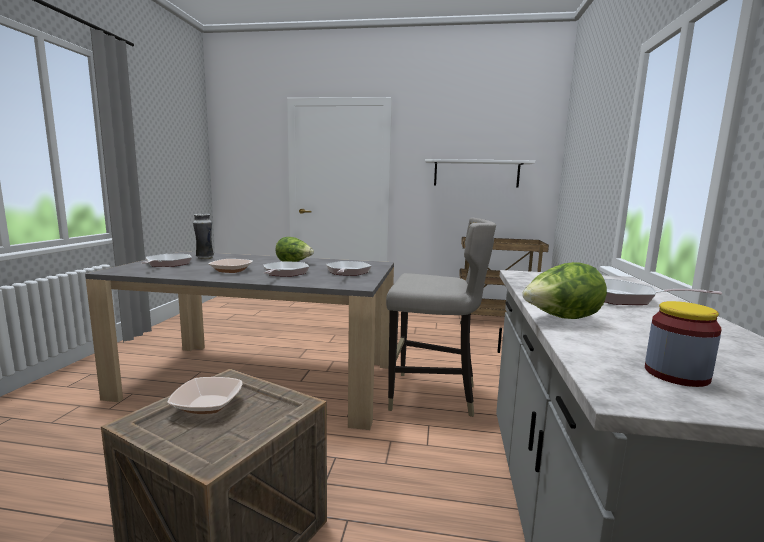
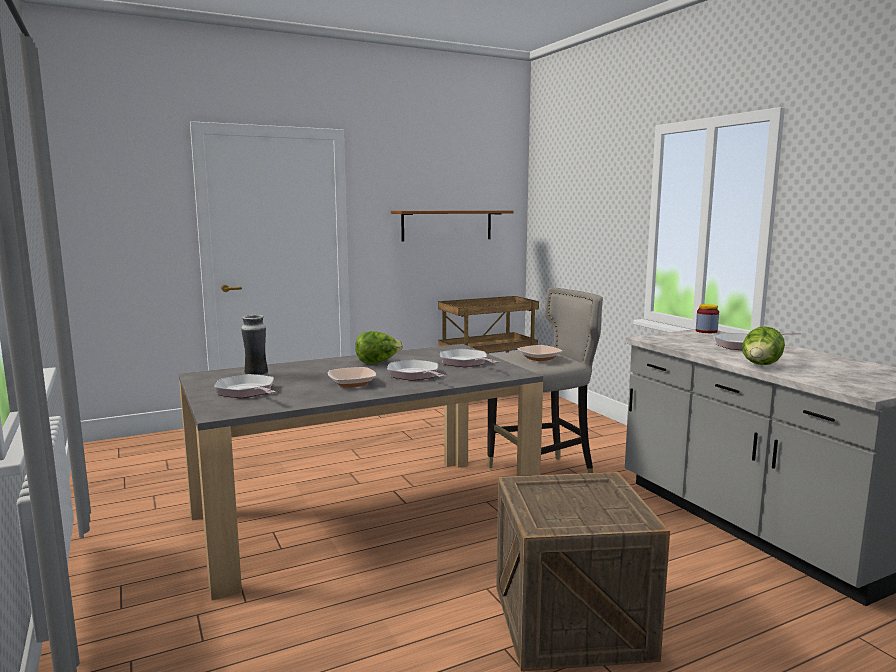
camera: 35 degrees left, 0 degrees up
bowl [167,377,242,414] -> bowl moved to [518,345,562,361]
white shelf [425,159,535,187] -> brown shelf [391,210,514,241]
jar [645,301,722,387] -> jar moved to [696,304,719,333]

